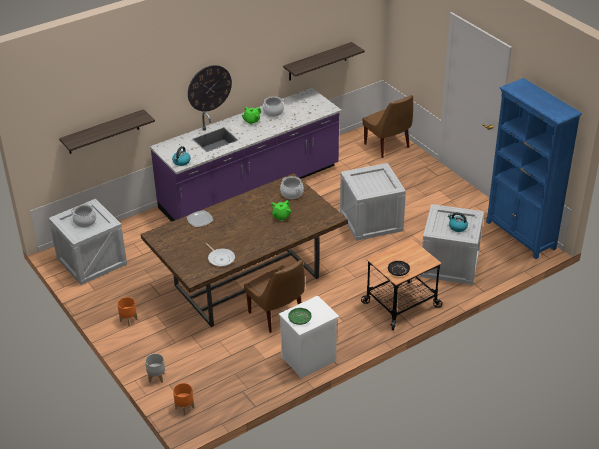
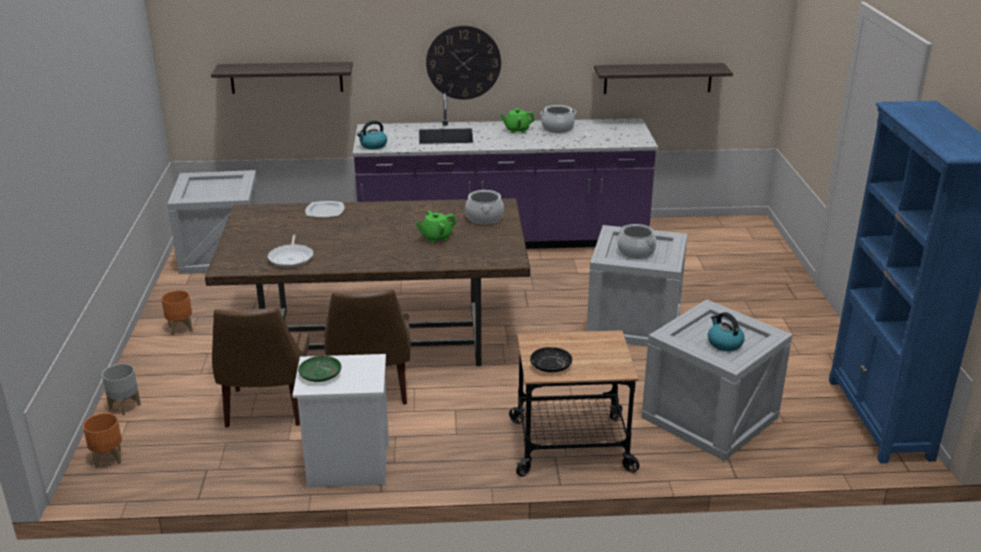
camera: 30 degrees right, 10 degrees down
cooking pot [71,204,96,227] -> cooking pot moved to [617,224,656,259]
brown chair [362,95,413,158] -> brown chair moved to [212,308,309,428]

